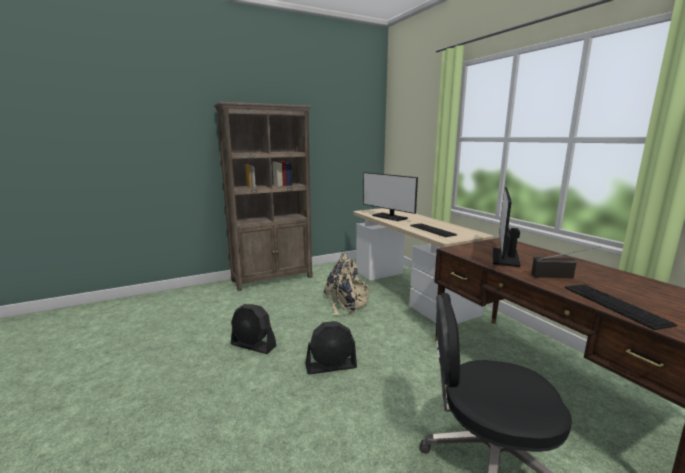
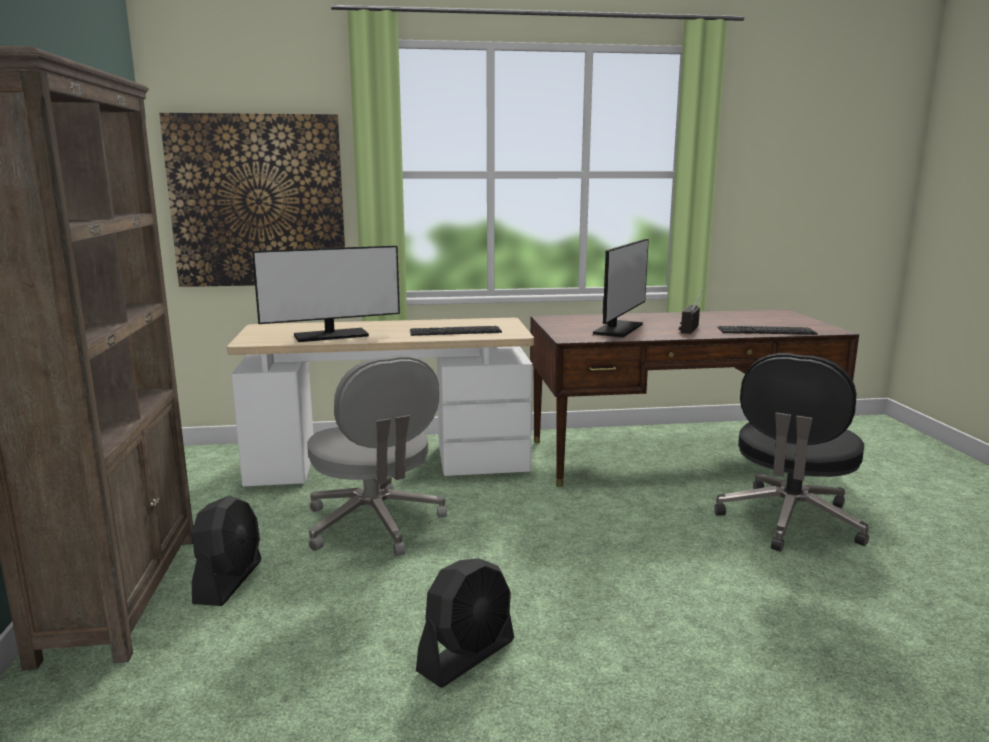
camera: 70 degrees left, 0 degrees up
black fan [305,321,357,374] -> black fan moved to [192,495,261,606]
beige backpack [323,253,372,315] -> grey office chair [307,355,447,556]
monitor [493,187,520,267] -> monitor turned 105 degrees counterclockwise [593,239,649,337]
none -> picture [159,113,345,287]

